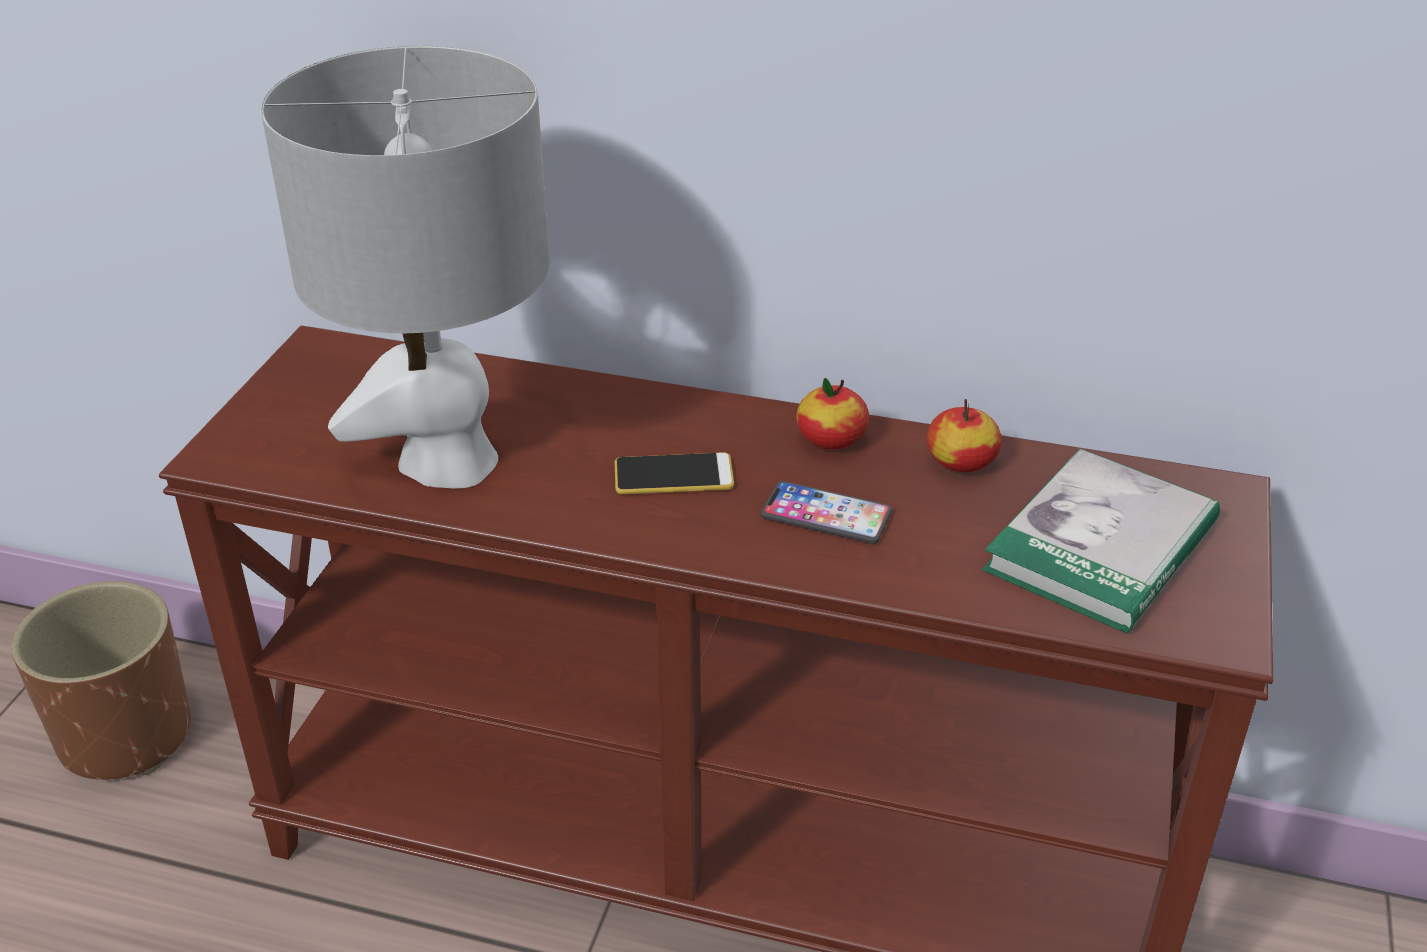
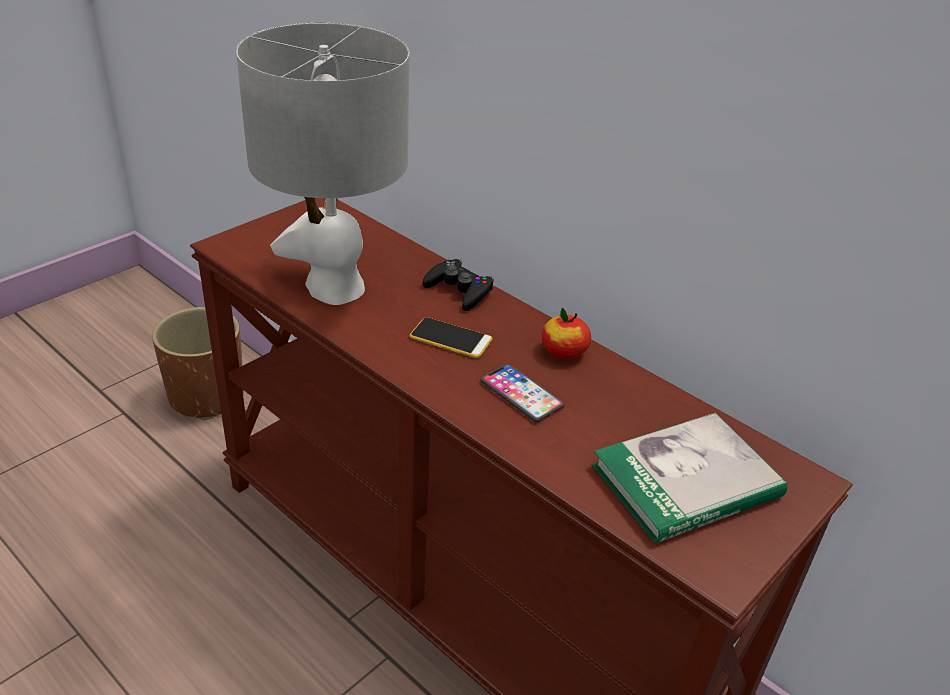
camera: 25 degrees right, 0 degrees up
apple [927,399,1002,472] -> none
none -> black game controller [423,259,494,311]

